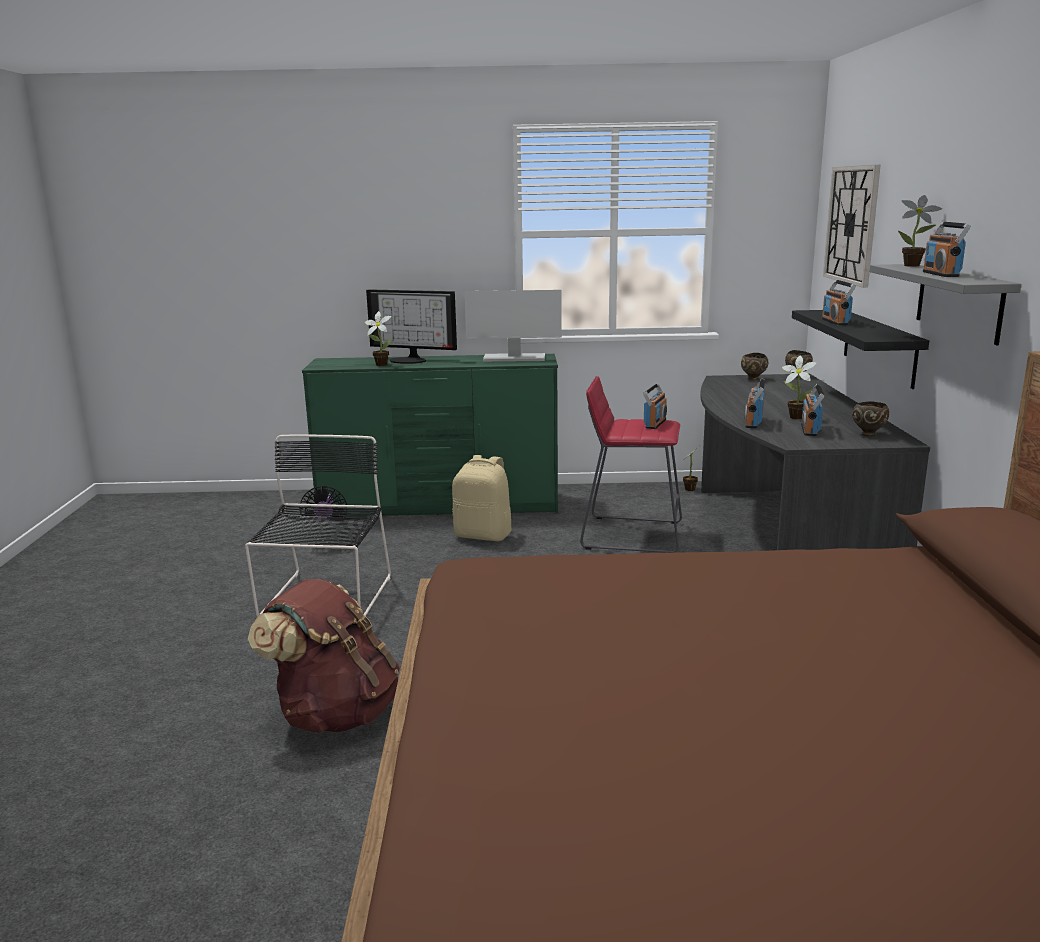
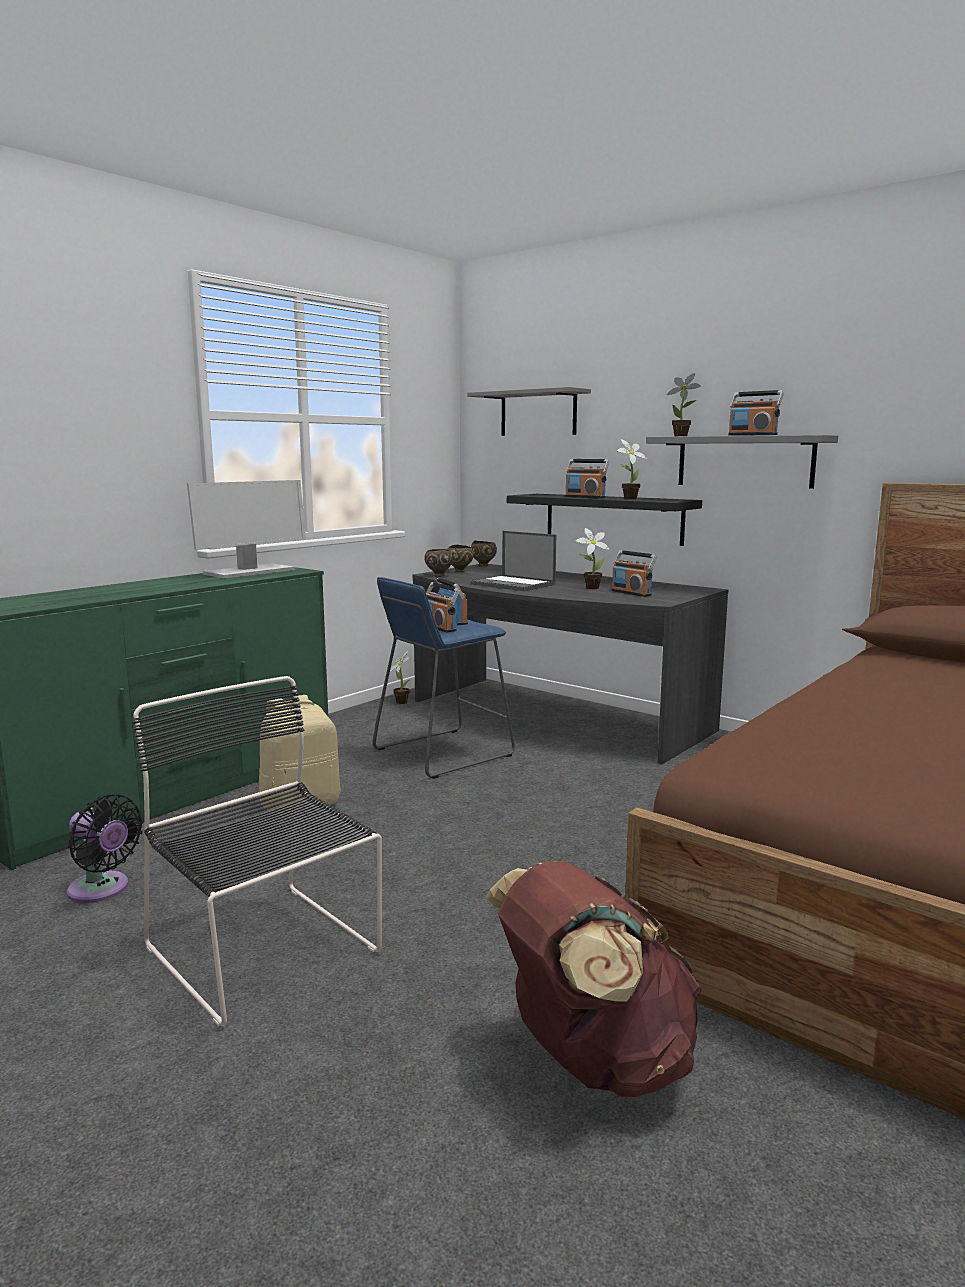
camera: 50 degrees left, 5 degrees down
potted plant [365,311,392,366] -> potted plant moved to [617,439,647,499]
monitor [366,289,457,364] -> none
red stool [580,376,682,553] -> blue stool [373,577,515,779]
radio [745,378,765,428] -> radio moved to [426,582,460,632]
wall clock [823,165,881,288] -> grey shelf [467,387,591,436]
brown bowl [852,401,889,436] -> brown bowl moved to [424,549,453,577]
none -> laptop [471,531,556,591]

